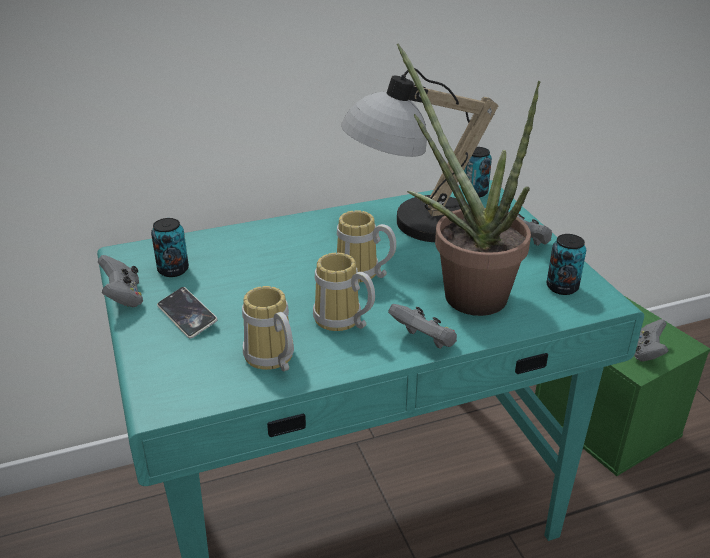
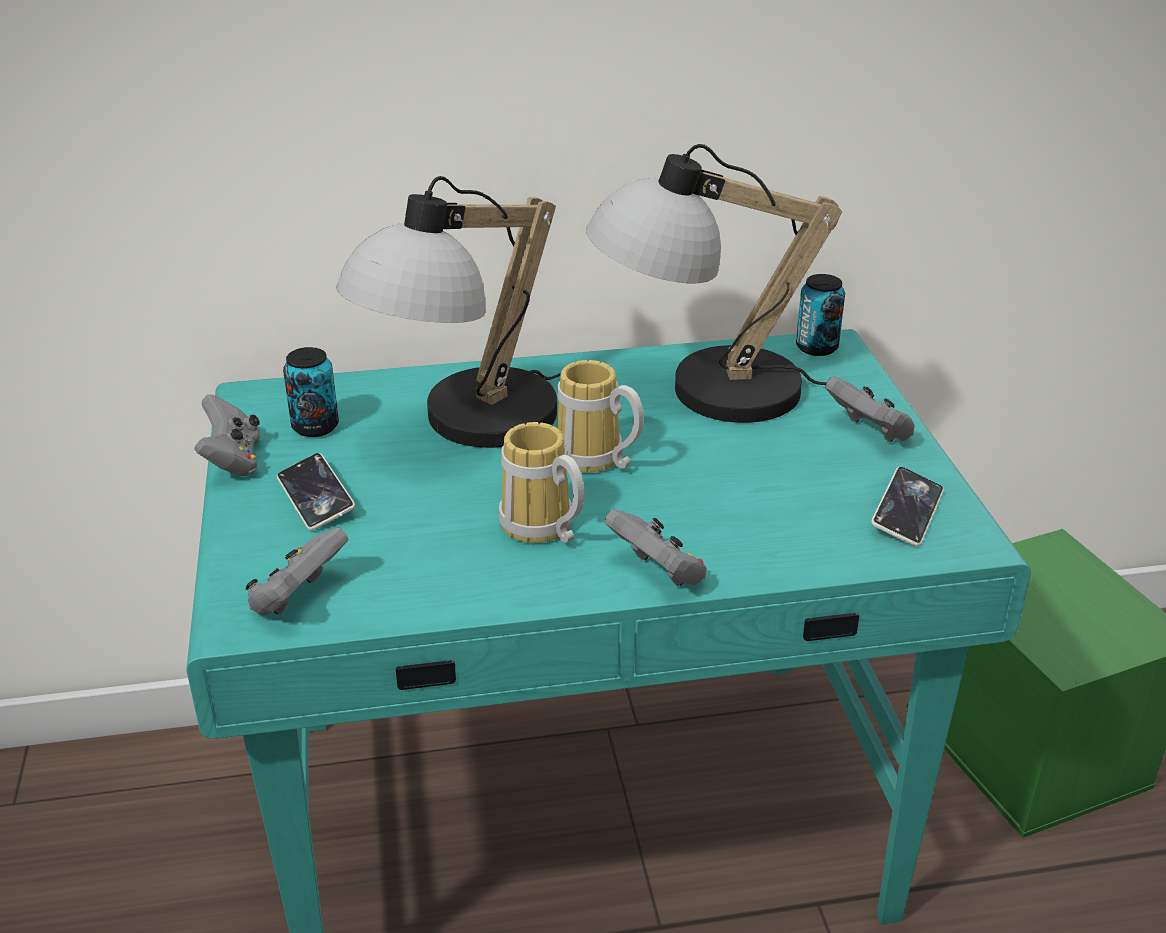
camera: 10 degrees right, 0 degrees up
mug [242,286,294,371] -> none
potted plant [397,43,541,316] -> none
can [547,234,586,295] -> phone [871,467,944,546]
grey game controller [634,319,668,362] -> grey game controller moved to [245,527,348,615]
none -> table lamp [336,176,561,448]

